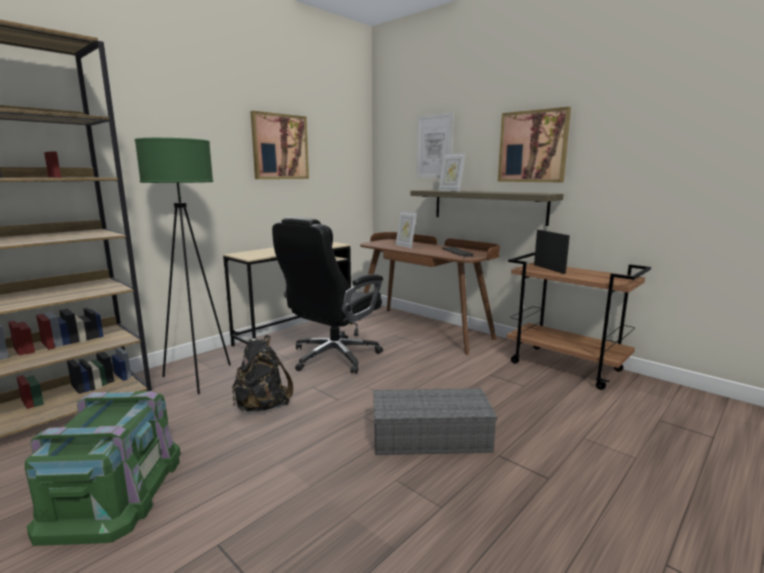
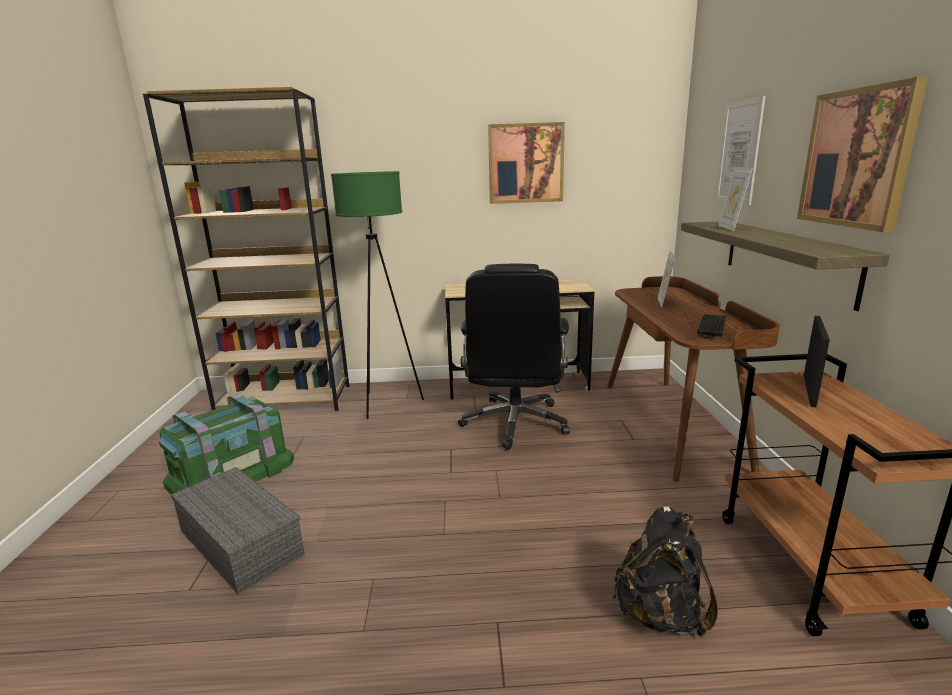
camera: 45 degrees right, 5 degrees up
black backpack [232,335,293,412] -> black backpack moved to [613,506,718,638]
black office chair [272,217,383,374] -> black office chair turned 75 degrees counterclockwise [458,264,570,450]
grey storage box [373,388,497,455] -> grey storage box moved to [171,467,305,594]

